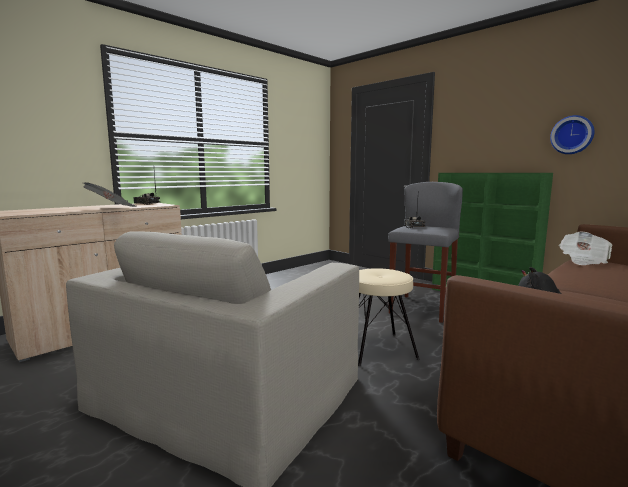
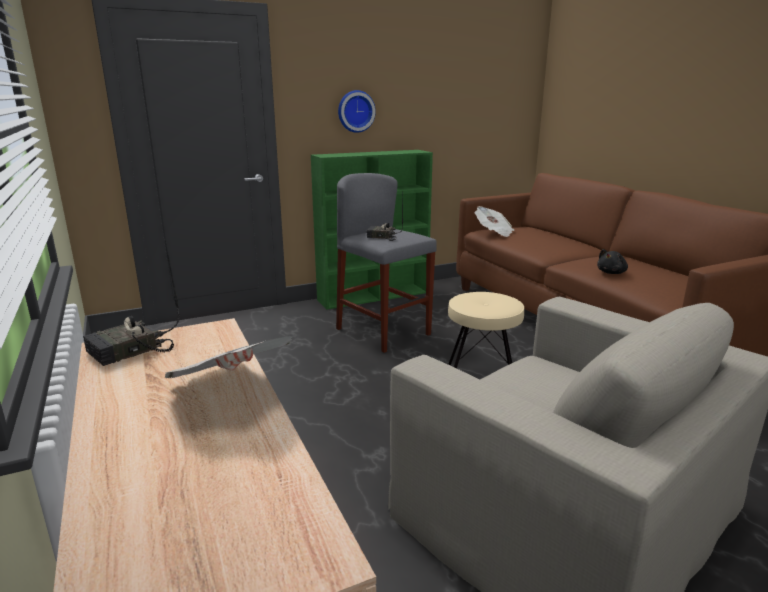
camera: 70 degrees left, 10 degrees up
wall clock [550,115,594,154] -> wall clock moved to [338,90,376,133]

